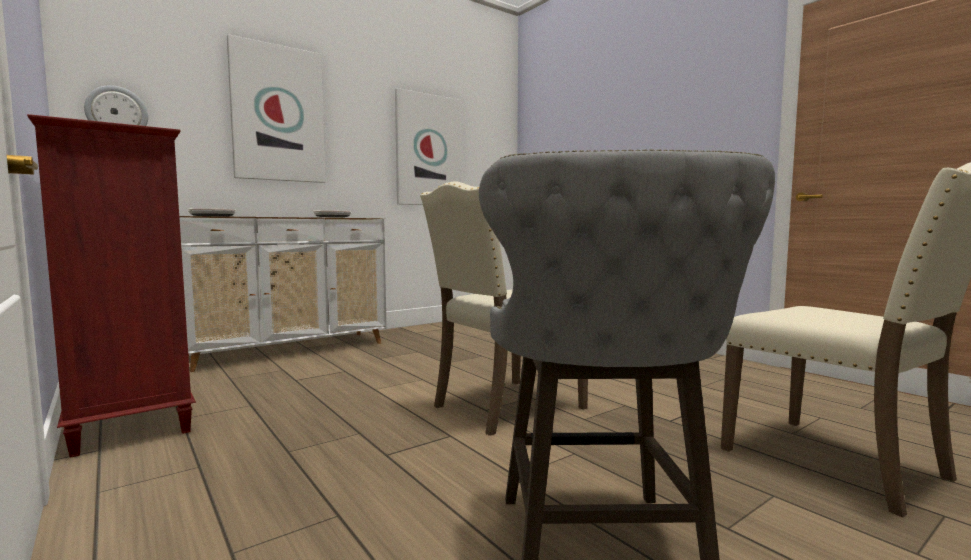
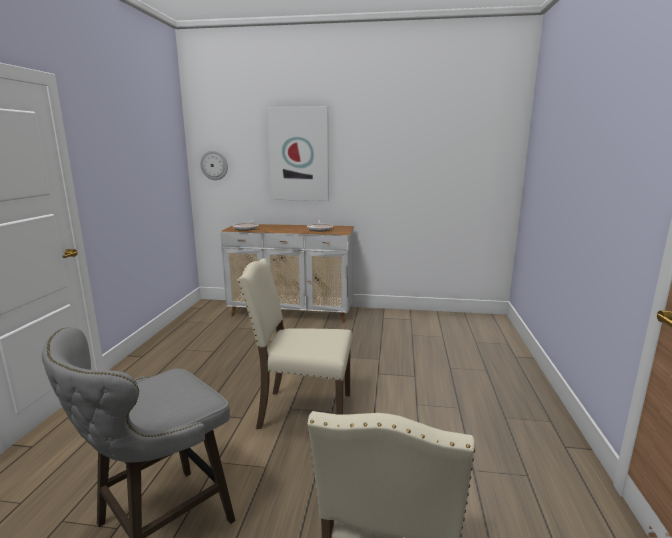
camera: 45 degrees right, 10 degrees up
red dresser [27,114,196,458] -> none
picture [395,88,461,205] -> none

